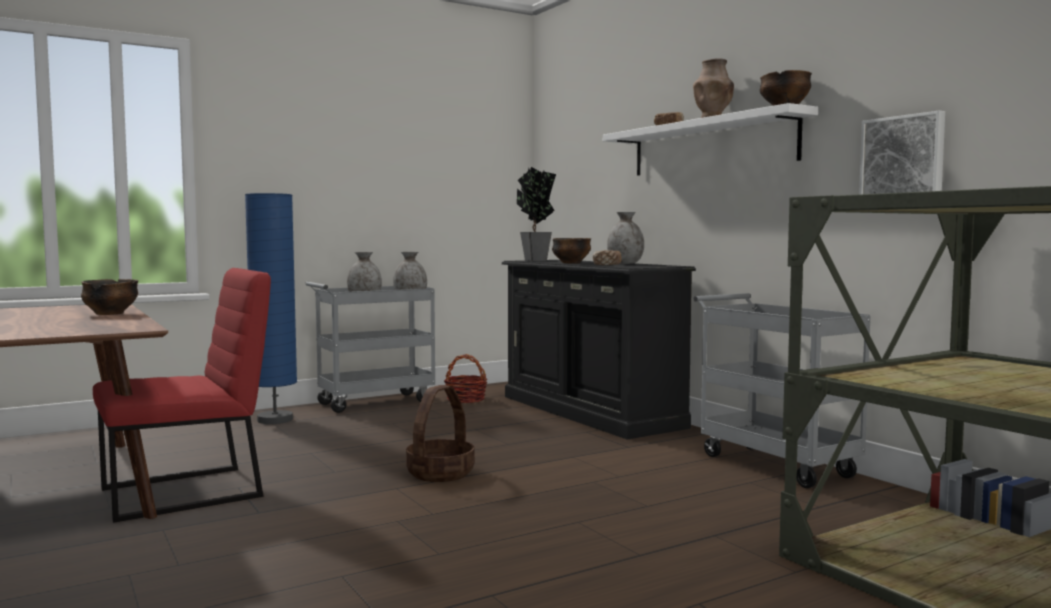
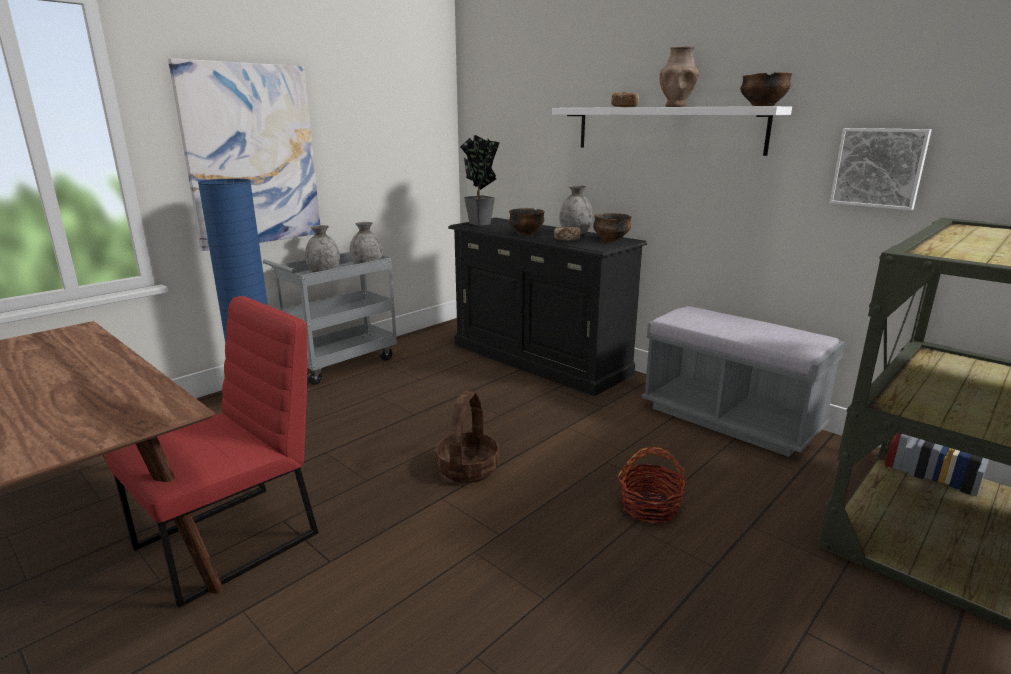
camera: 15 degrees left, 15 degrees up
bowl [81,279,138,315] -> bowl moved to [593,213,632,242]
basket [444,354,487,403] -> basket moved to [618,447,687,524]
grey cart [694,293,870,488] -> grey bench [642,306,845,457]
none -> picture [168,58,320,251]

